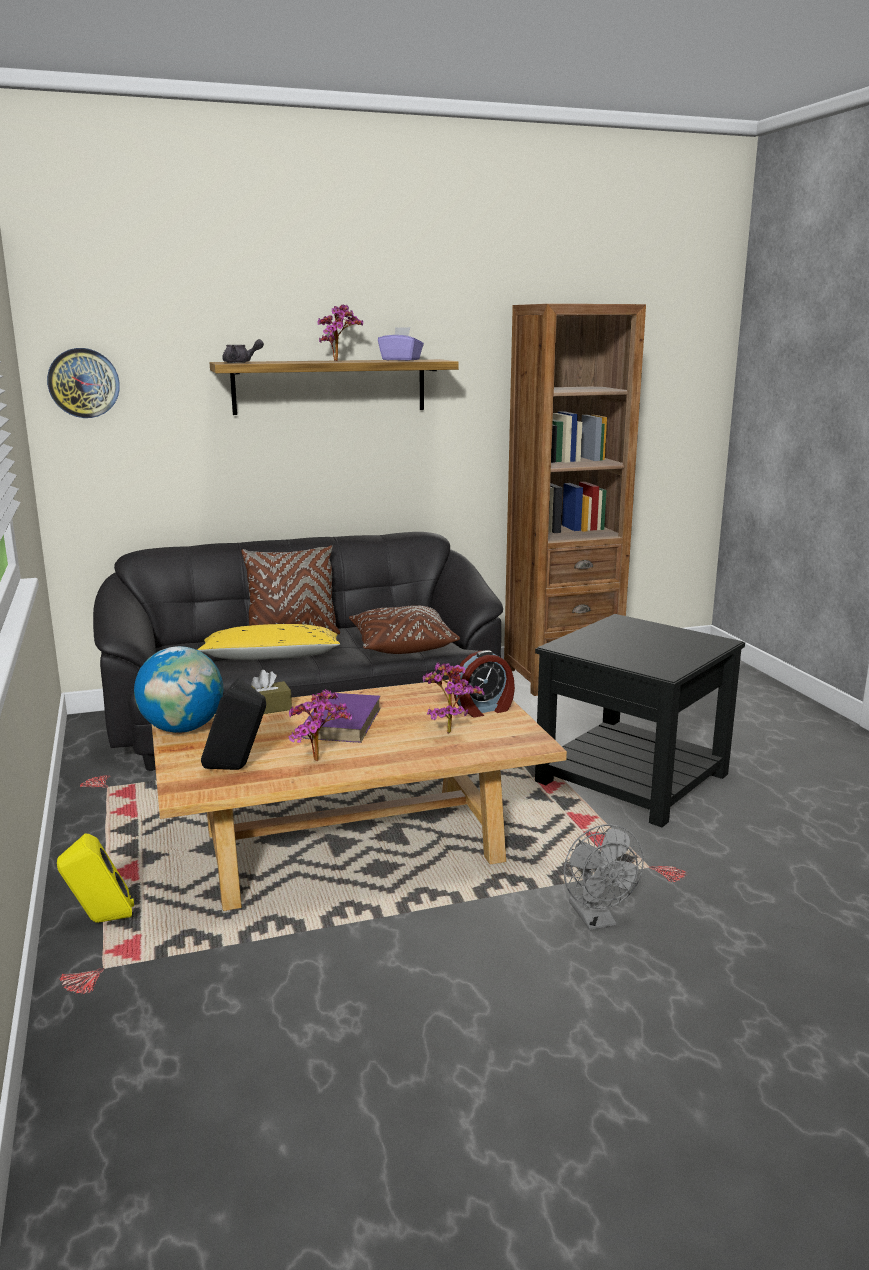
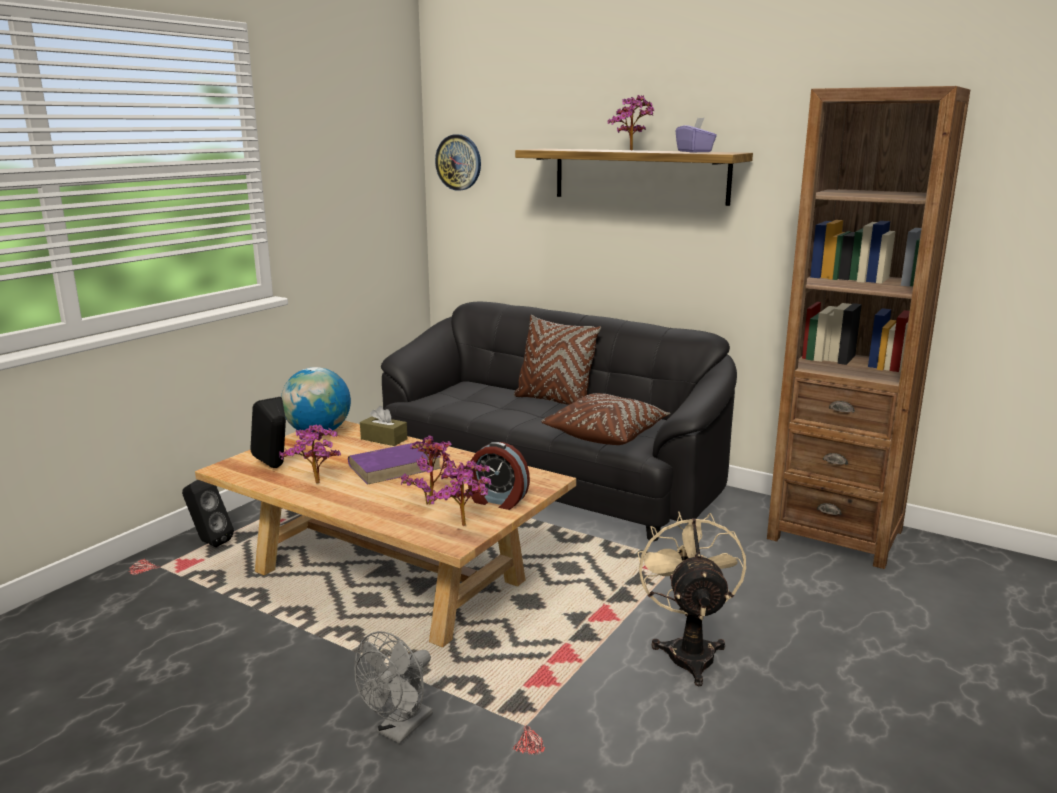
camera: 50 degrees right, 0 degrees up
yellow speaker [57,834,134,923] -> black speaker [182,480,234,547]
yellow pillow [198,624,340,660] -> none
grey teapot [222,339,264,363] -> none
black side table [535,614,745,827] -> beige fan [638,511,746,686]
none -> potted plant [427,460,491,526]

